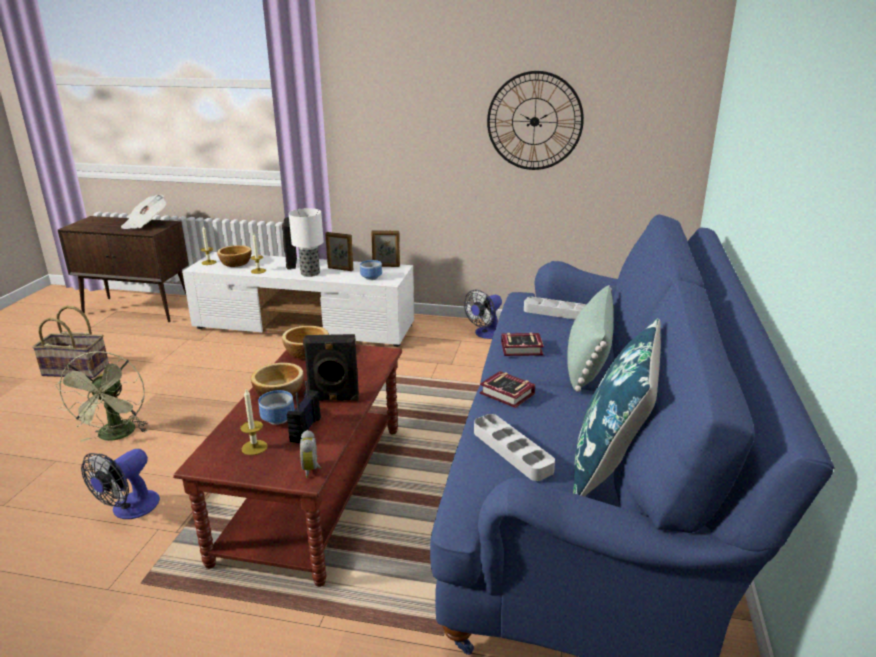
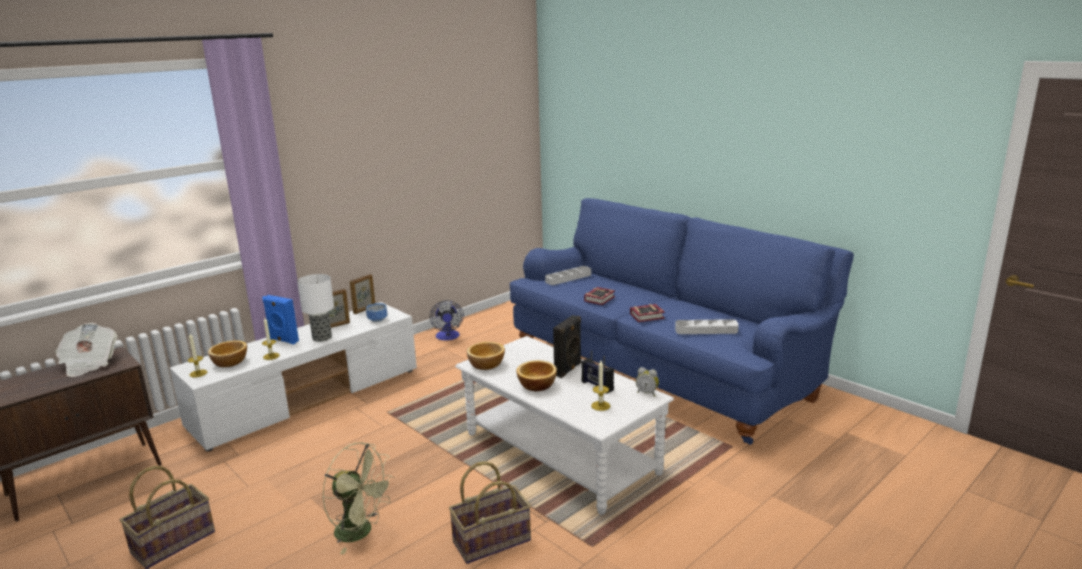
camera: 55 degrees left, 5 degrees down
fan [81,449,160,519] -> basket [449,461,531,564]
brown coffee table [173,345,402,587] -> white coffee table [455,336,674,515]
bowl [258,390,295,425] -> none
black speaker [282,217,297,270] -> blue speaker [262,295,299,344]
wall clock [487,71,584,170] -> none
green pillow [567,285,614,392] -> none
blue pillow [573,318,661,497] -> none

